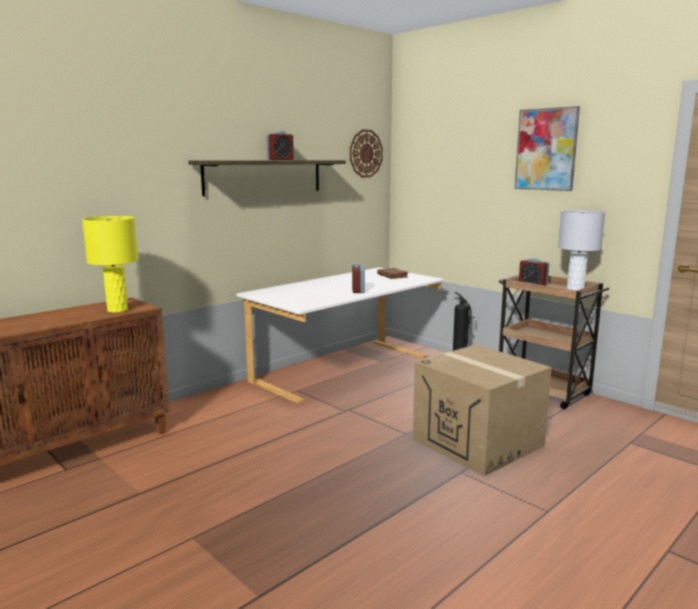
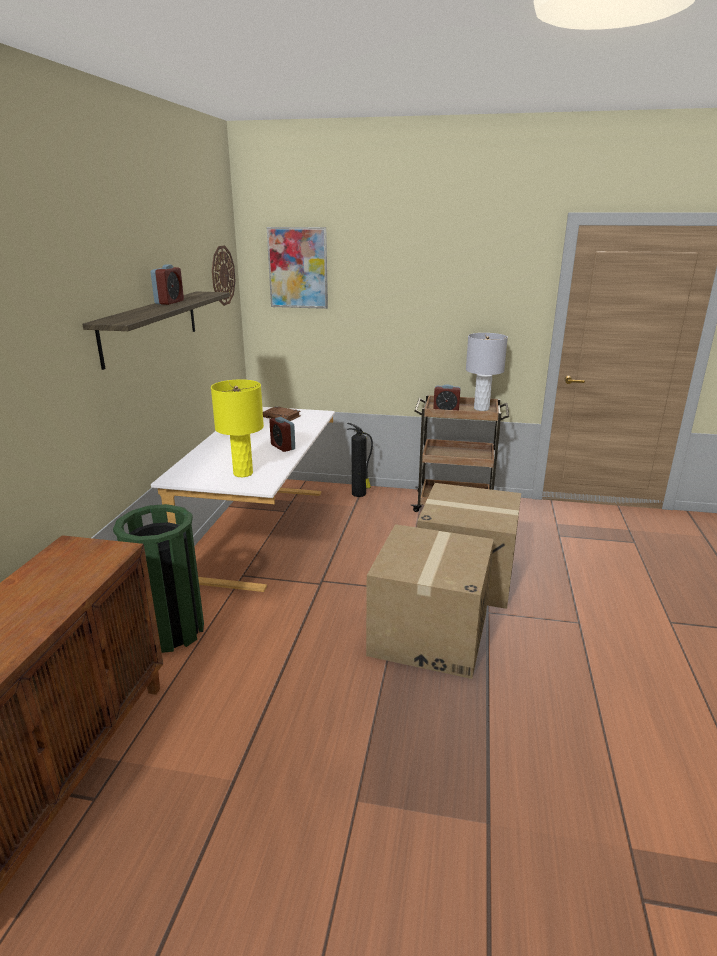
camera: 35 degrees left, 10 degrees up
yellow table lamp [82,216,139,313] -> yellow table lamp moved to [211,379,264,477]
picture [515,106,580,191] -> picture moved to [267,227,328,309]
none -> green trash can [113,504,204,653]
none -> cardboard box [366,524,494,679]

